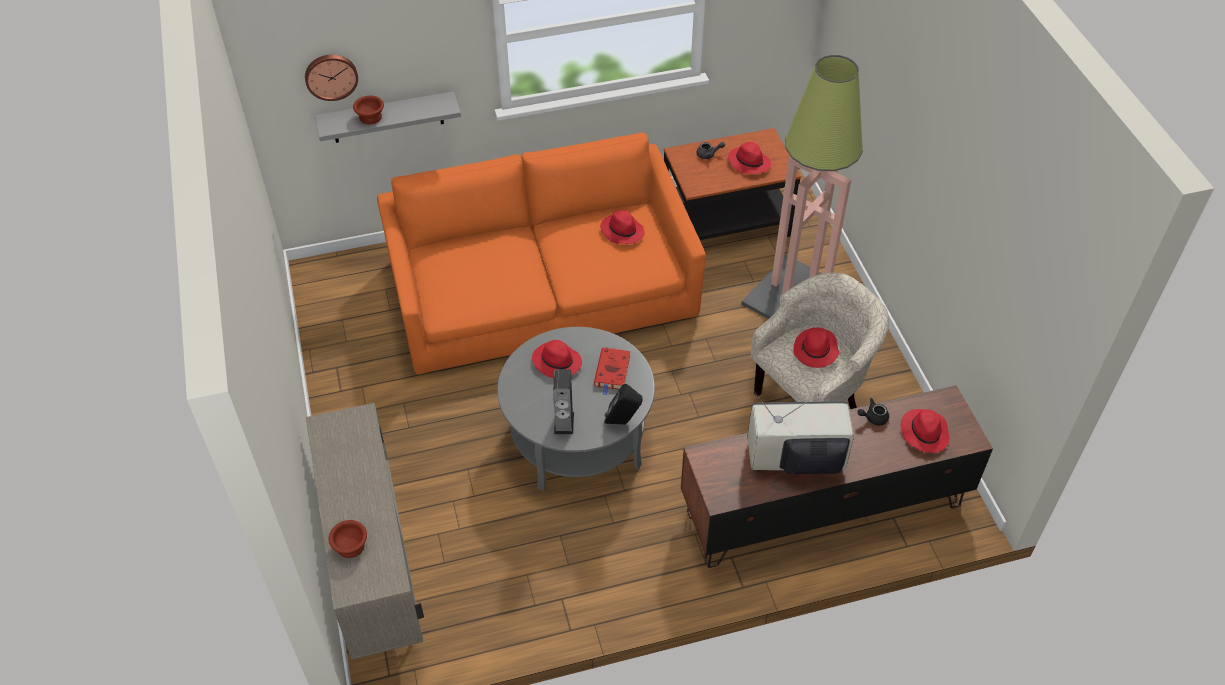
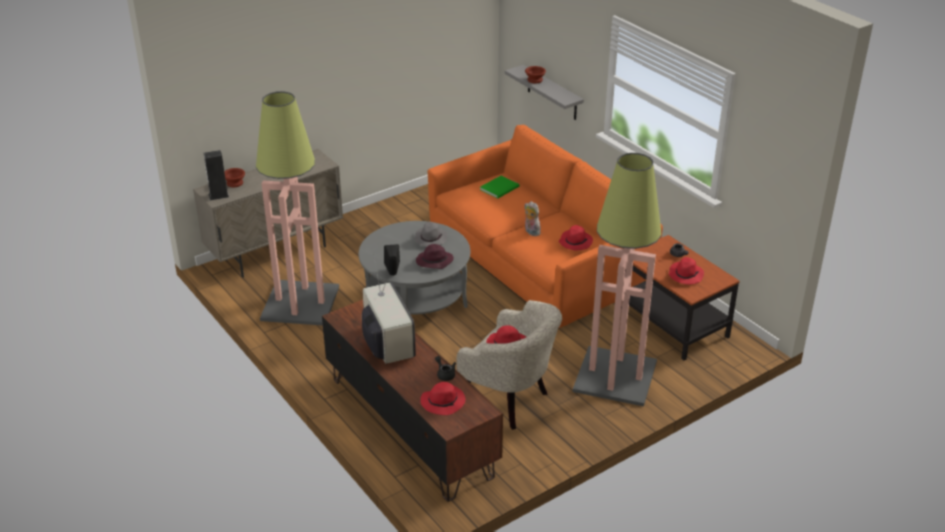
camera: 70 degrees right, 15 degrees down
wall clock [305,55,358,101] -> none
red hat [532,340,582,378] -> grey hat [414,222,448,247]
speaker [553,369,574,434] -> speaker moved to [203,150,229,201]
red book [594,347,630,396] -> purple hat [416,244,454,269]
none -> floor lamp [256,91,339,326]
none -> green book [480,176,520,199]
none -> plush toy [525,201,541,236]

